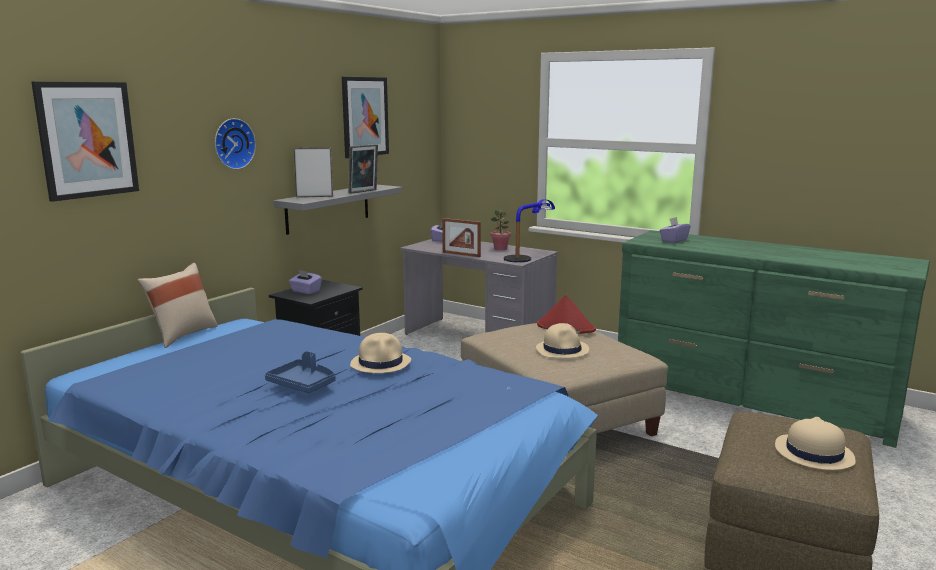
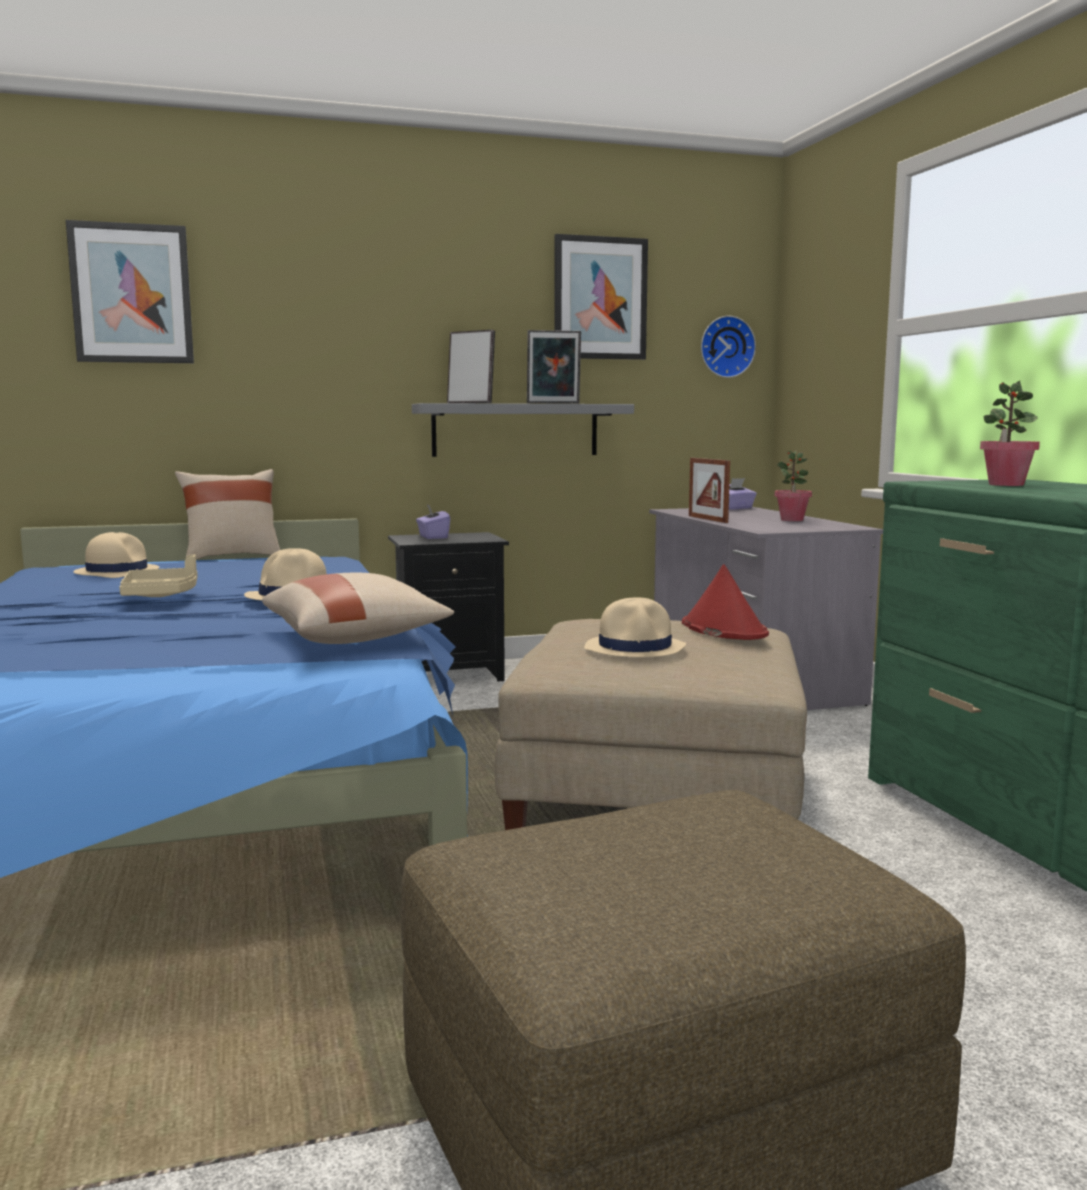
camera: 40 degrees right, 5 degrees down
wall clock [215,118,256,169] -> wall clock moved to [701,316,756,378]
blue tray [265,351,336,393] -> beige tray [119,554,197,597]
table lamp [504,199,555,263] -> none
purple tissue box [660,217,691,243] -> potted plant [980,381,1040,486]
beige hat [775,417,856,470] -> beige hat moved to [73,532,160,578]
none -> beige pillow [262,573,454,644]

